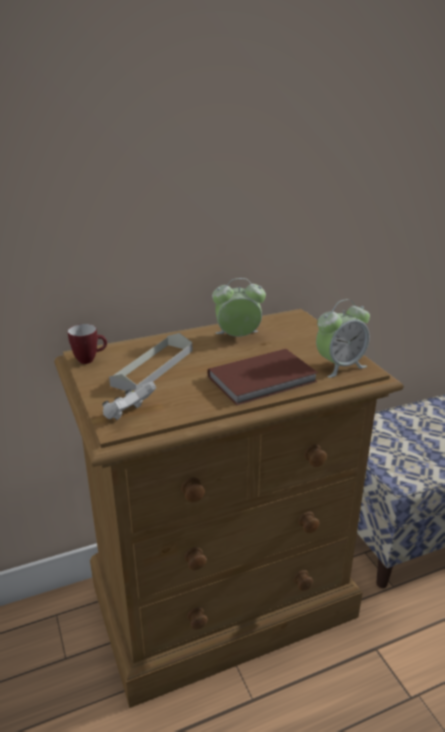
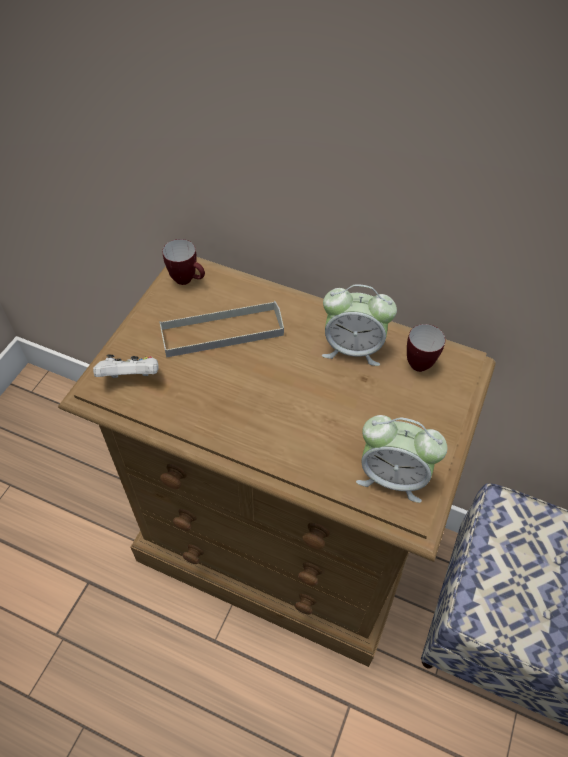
camera: 45 degrees right, 25 degrees up
brown book [207,349,318,405] -> none
alarm clock [212,278,266,337] -> alarm clock turned 150 degrees clockwise [322,284,397,366]
none -> mug [407,324,445,372]

